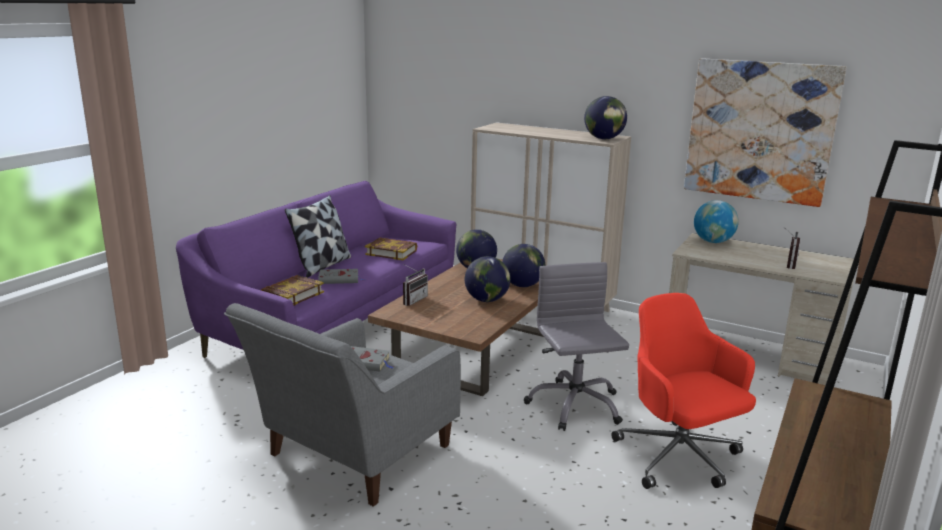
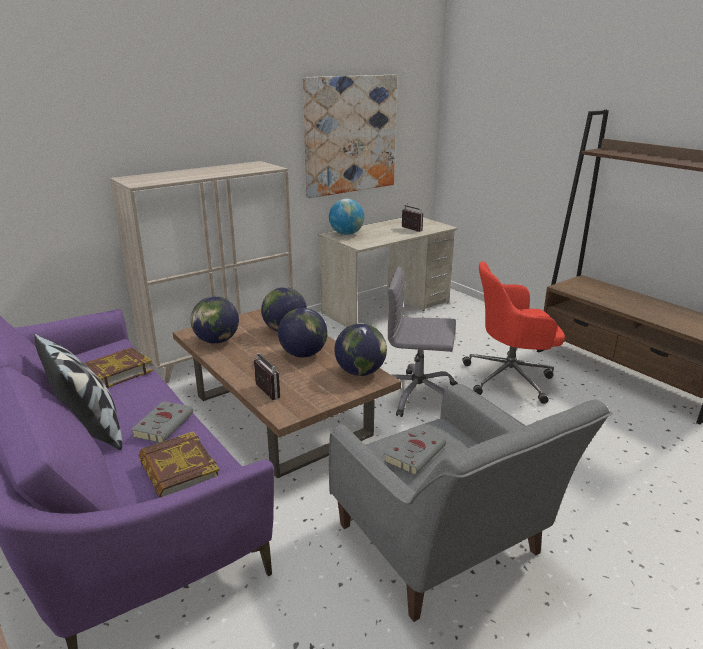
camera: 65 degrees left, 5 degrees up
globe [584,96,627,139] -> globe moved to [334,323,387,376]

